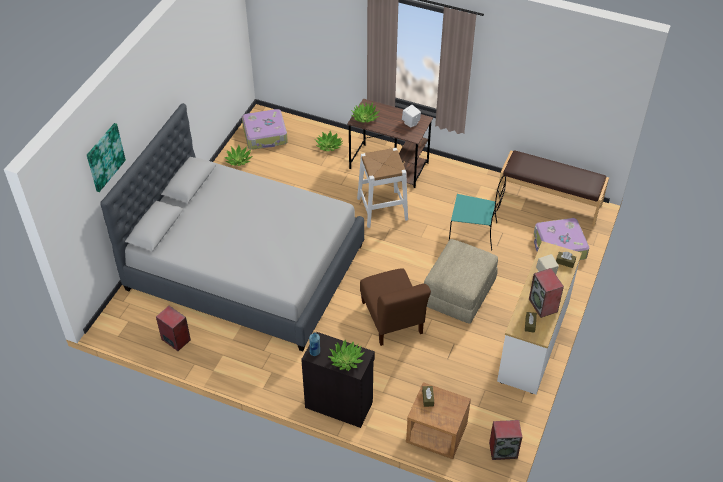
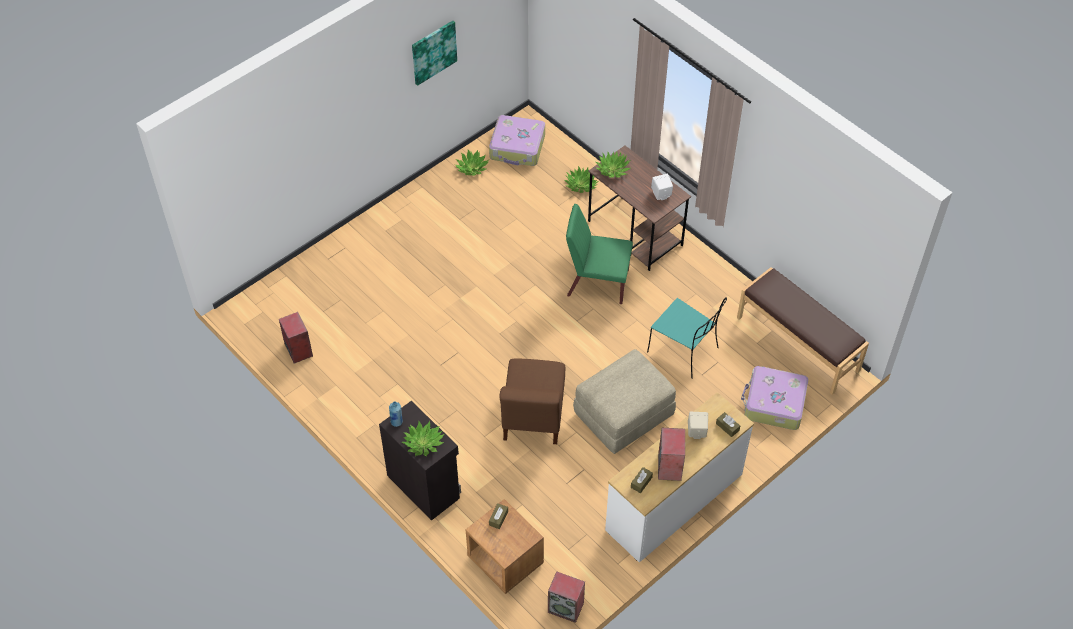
camera: 25 degrees right, 5 degrees up
picture [87,123,126,192] -> picture moved to [412,21,457,86]
grey bed [100,103,364,351] -> none
white stool [357,148,408,228] -> green chair [566,204,633,304]

